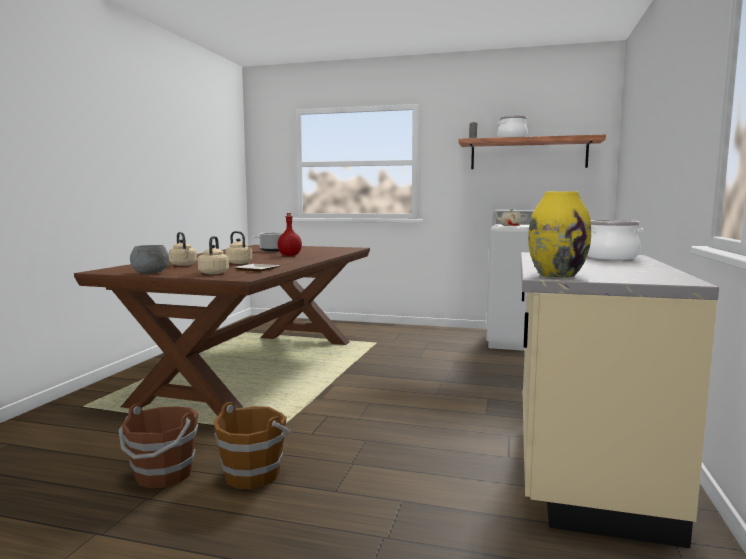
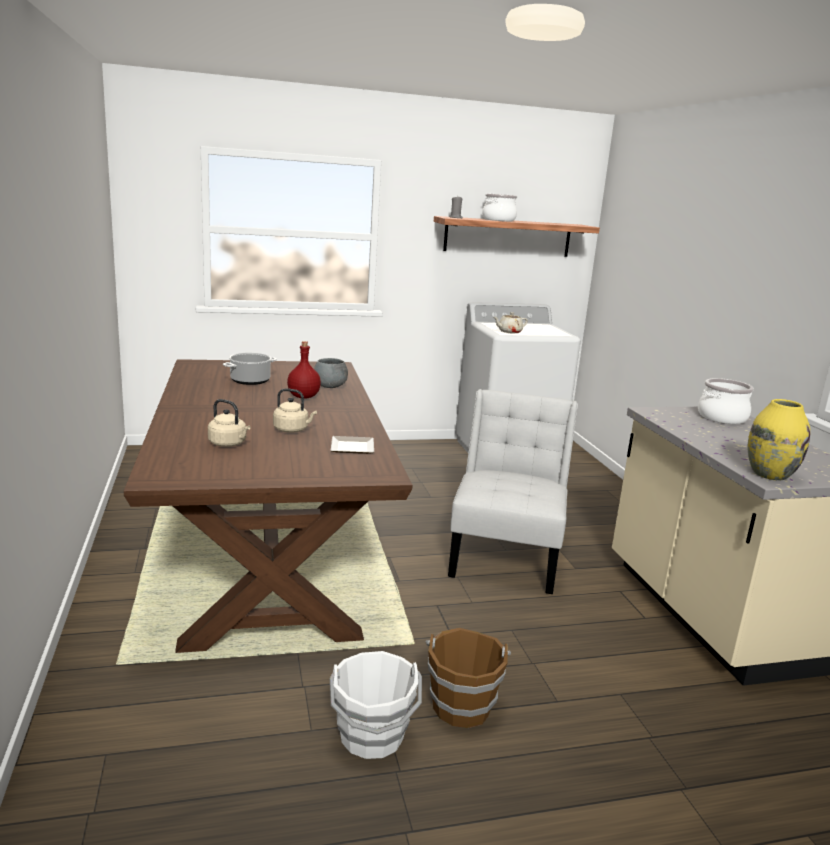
camera: 30 degrees left, 10 degrees up
brown bucket [119,404,198,488] -> white bucket [330,651,422,759]
grey bowl [130,245,169,274] -> grey bowl moved to [314,358,348,388]
beige kettle [197,236,229,274] -> none
none -> white chair [448,389,578,594]

